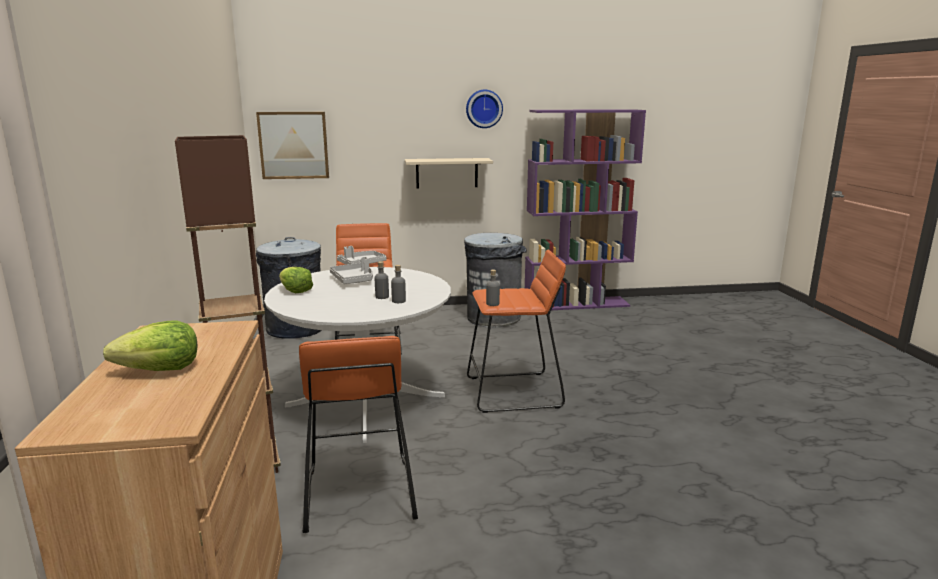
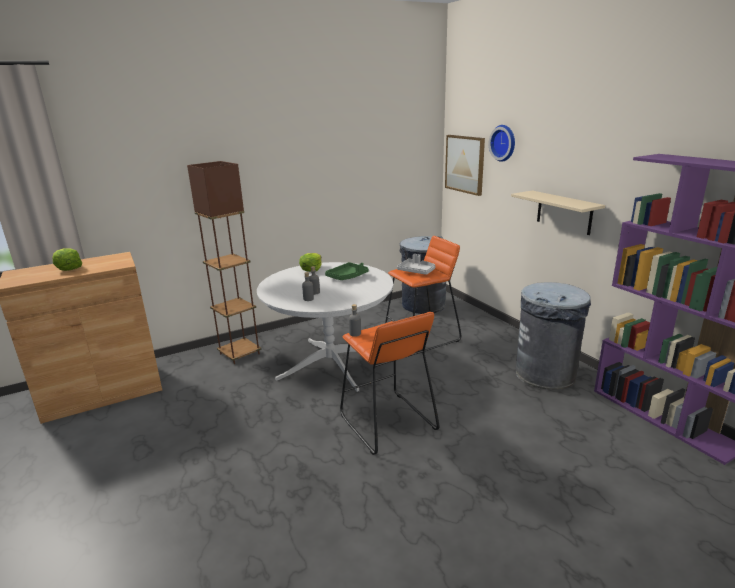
camera: 70 degrees right, 5 degrees up
orange stool [299,336,418,533] -> none
grey tray [330,257,373,284] -> green tray [325,262,369,280]
wall clock [466,90,503,128] -> wall clock moved to [489,125,515,162]

